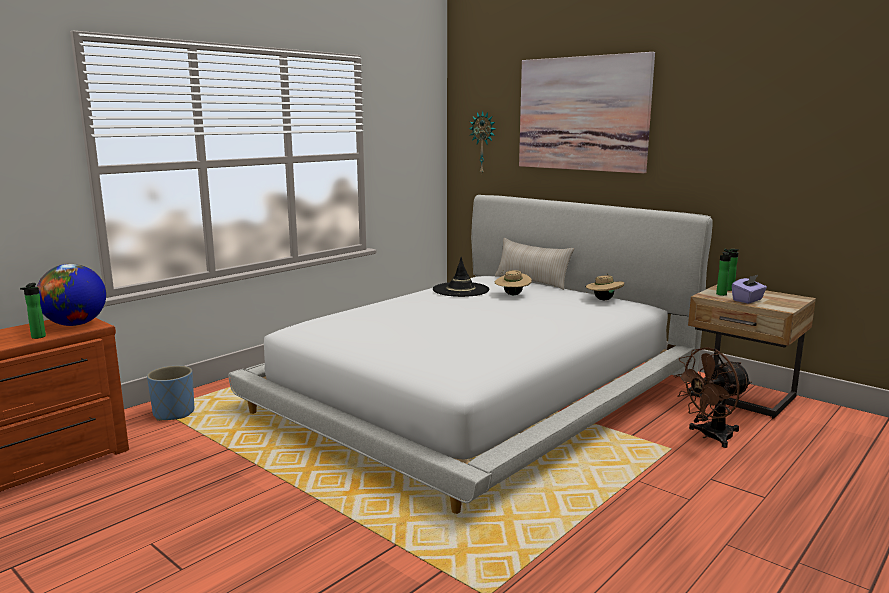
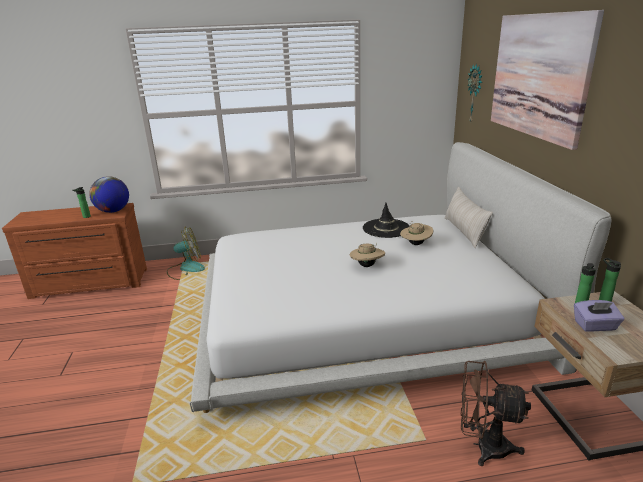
camera: 40 degrees right, 10 degrees up
blue planter [147,366,194,421] -> fan [167,227,205,280]
beige hat [586,275,624,300] -> beige hat moved to [350,242,385,267]

